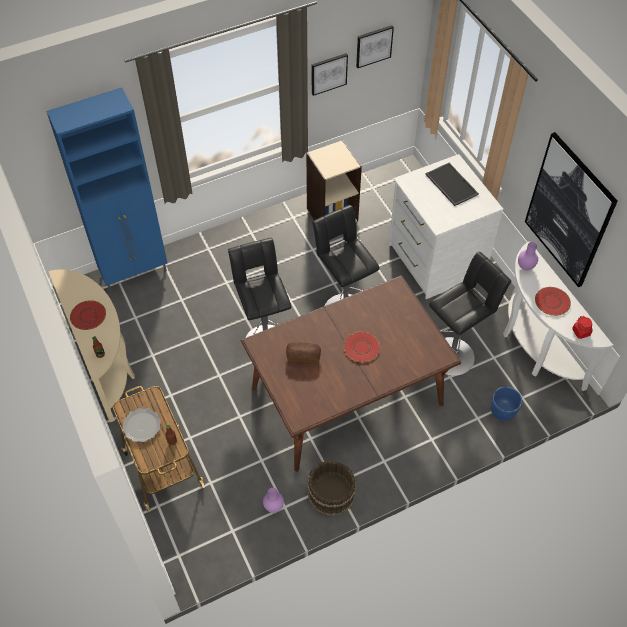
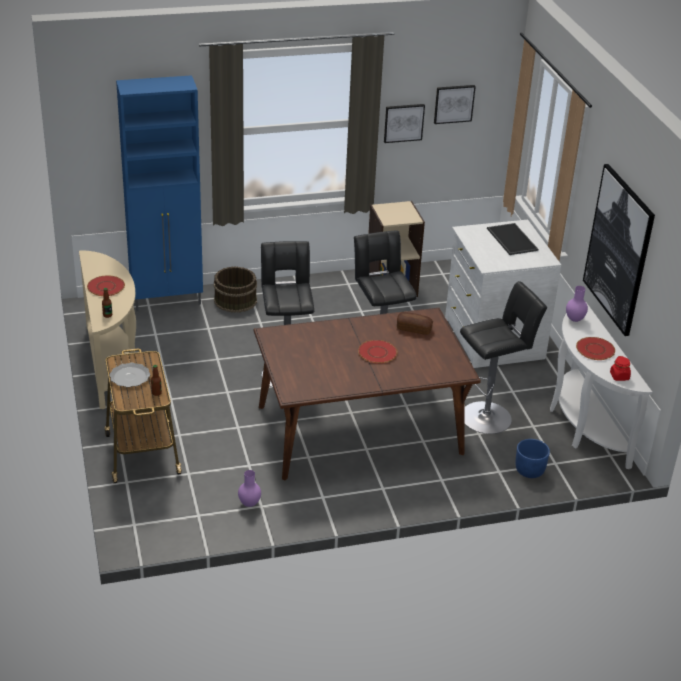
camera: 10 degrees right, 20 degrees down
bread [286,342,321,362] -> bread moved to [397,312,433,335]
brown bucket [308,460,356,516] -> brown bucket moved to [214,266,257,313]

